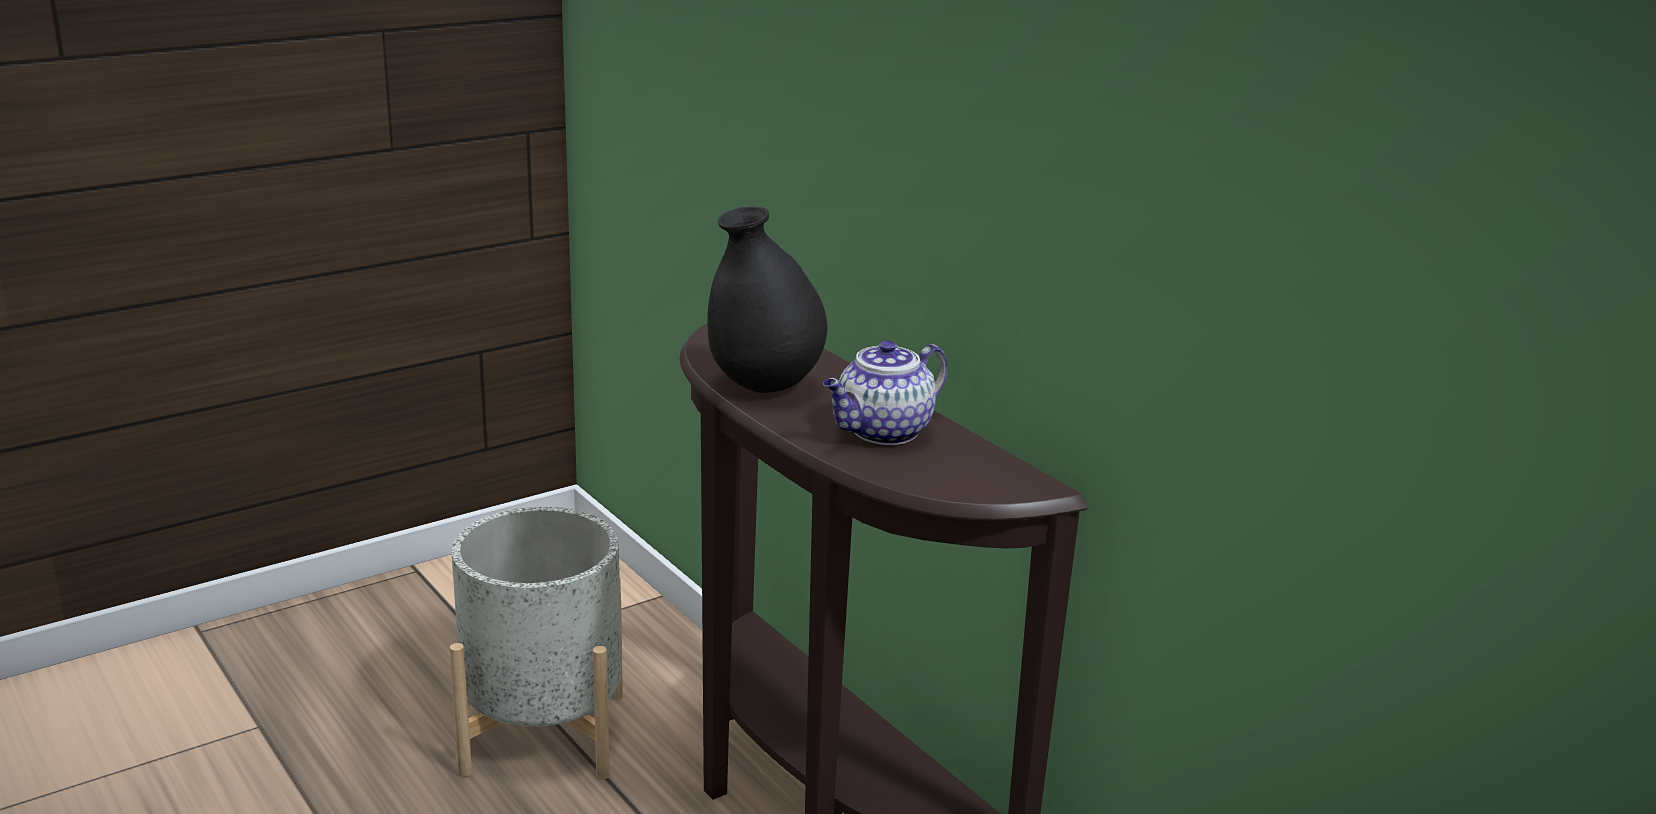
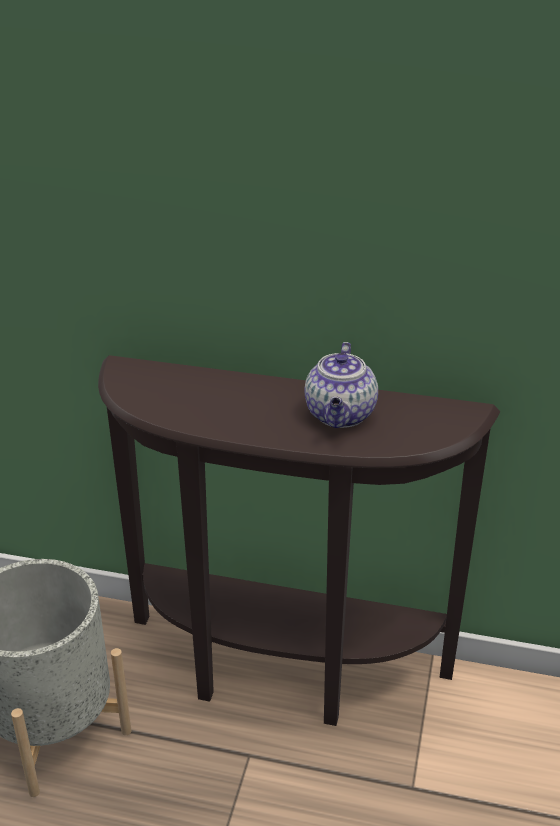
camera: 40 degrees left, 10 degrees up
black vase [707,206,828,393] -> none

